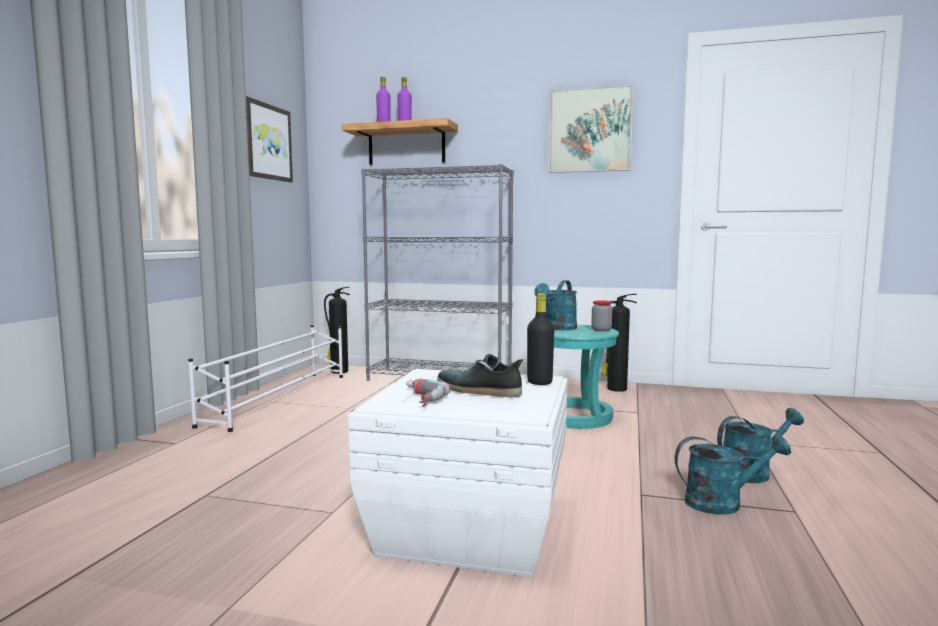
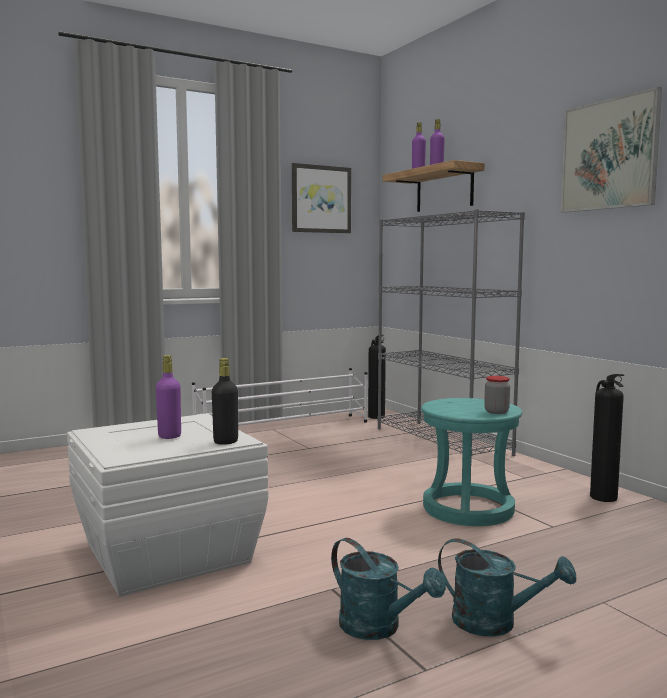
camera: 45 degrees right, 0 degrees up
power drill [406,379,450,407] -> none
shoe [437,354,523,397] -> purple bottle [156,355,181,439]
turquoise watering can [534,280,577,330] -> none

